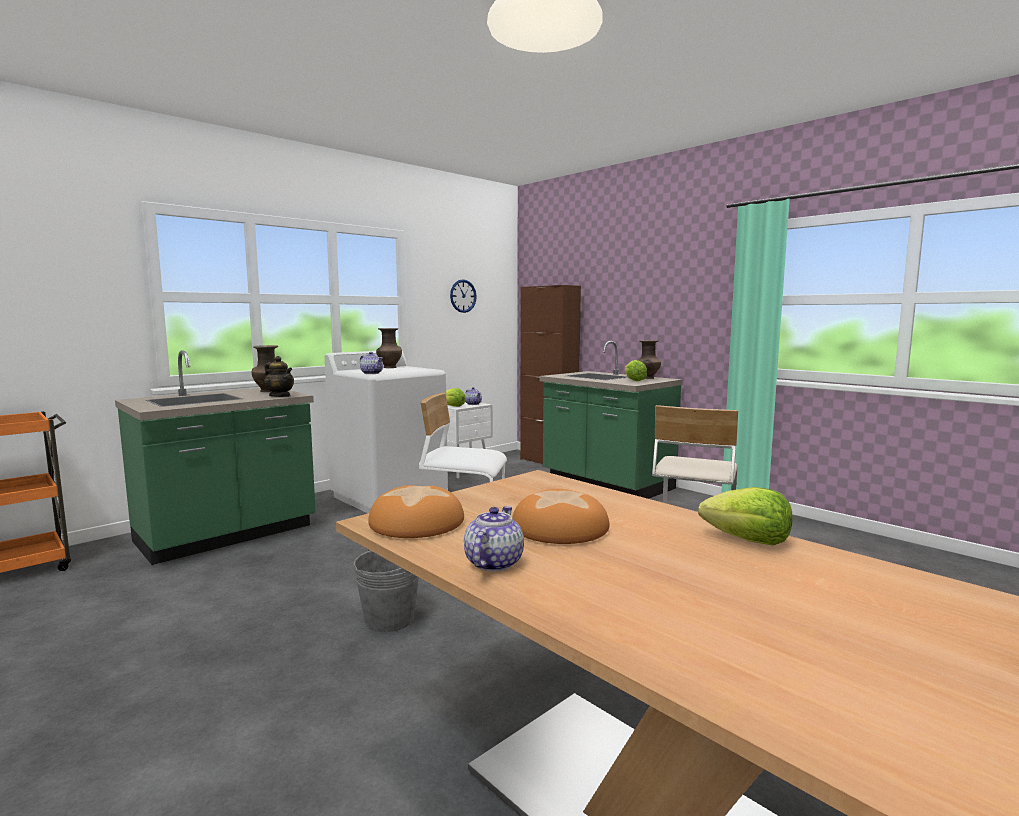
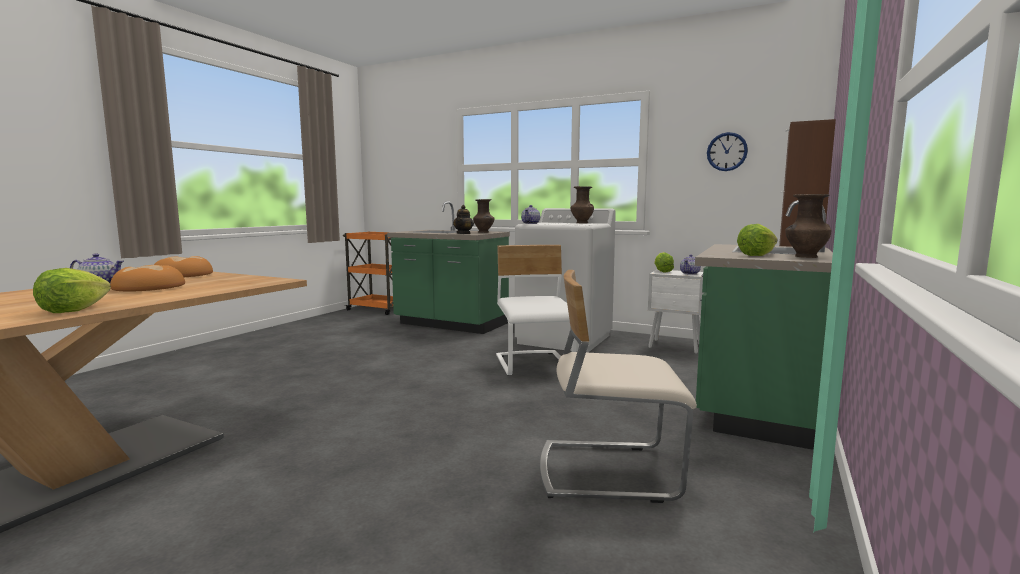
camera: 70 degrees right, 0 degrees up
grey bucket [353,549,419,632] -> none

